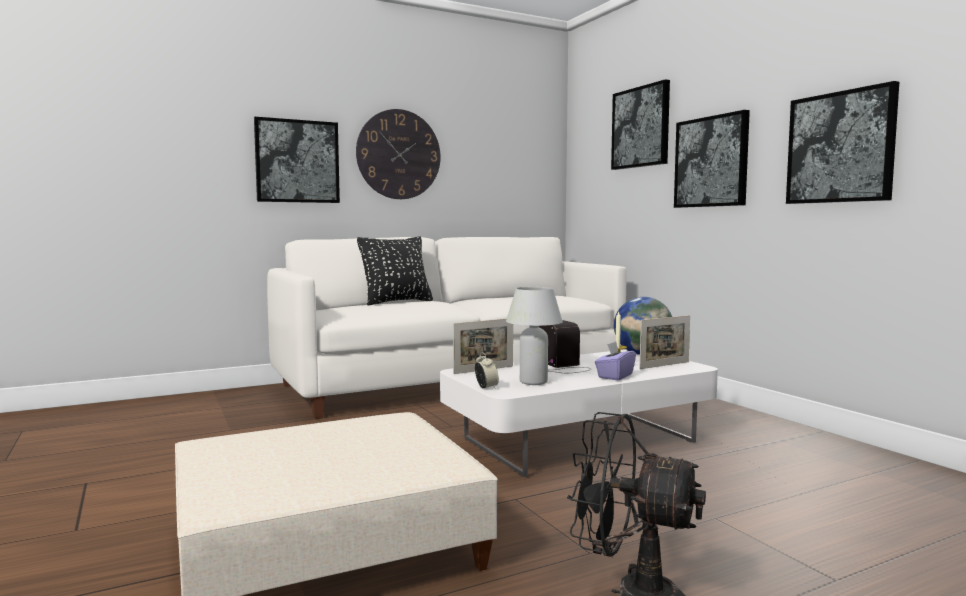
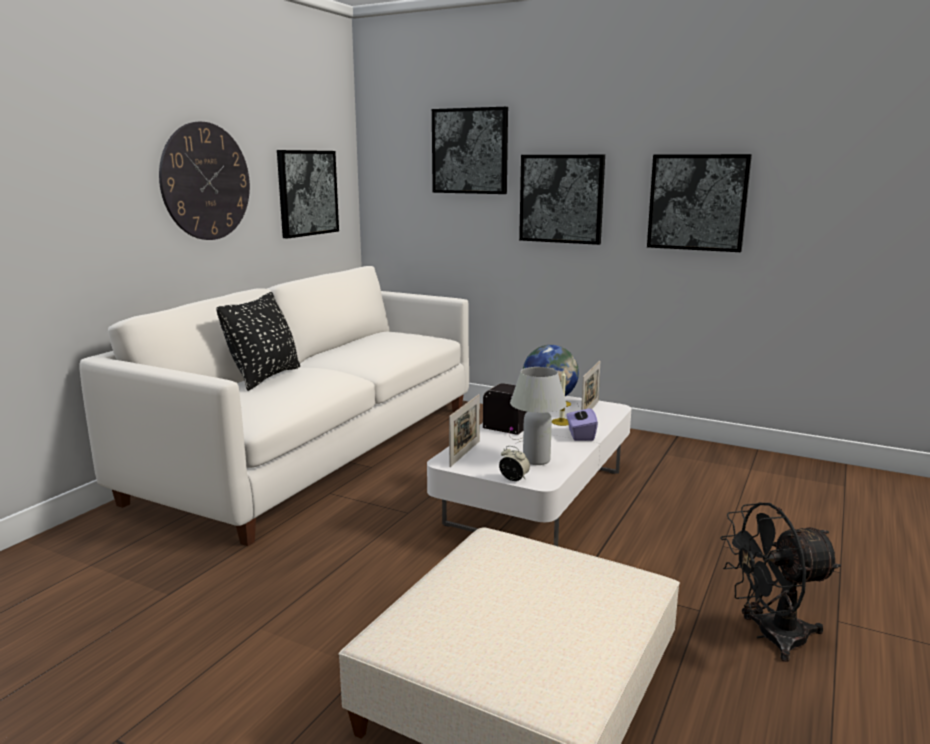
camera: 35 degrees left, 10 degrees up
picture [254,117,340,203] -> picture moved to [277,150,339,239]

